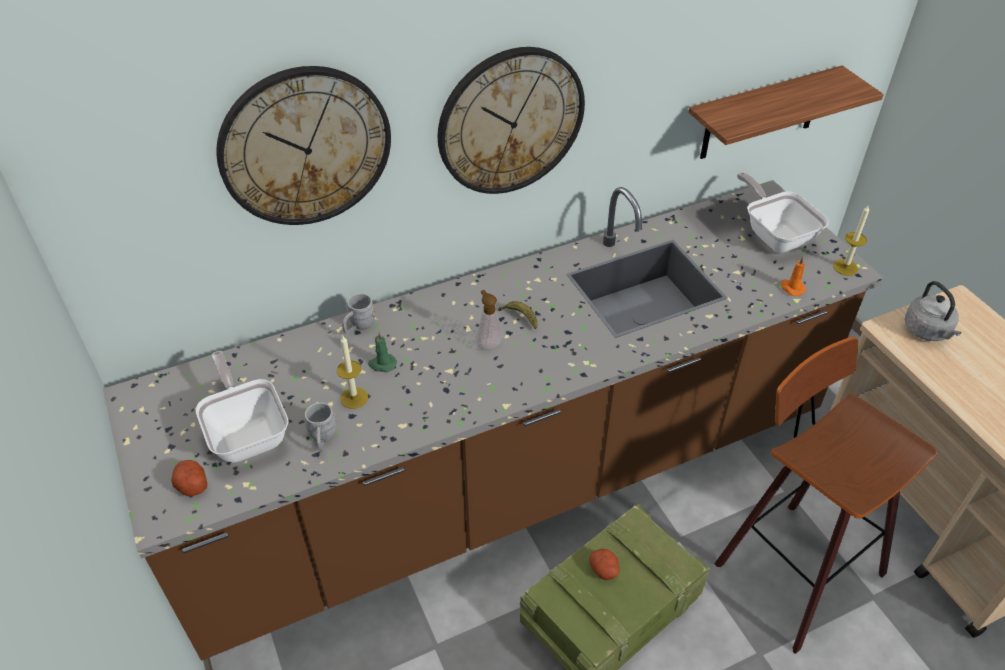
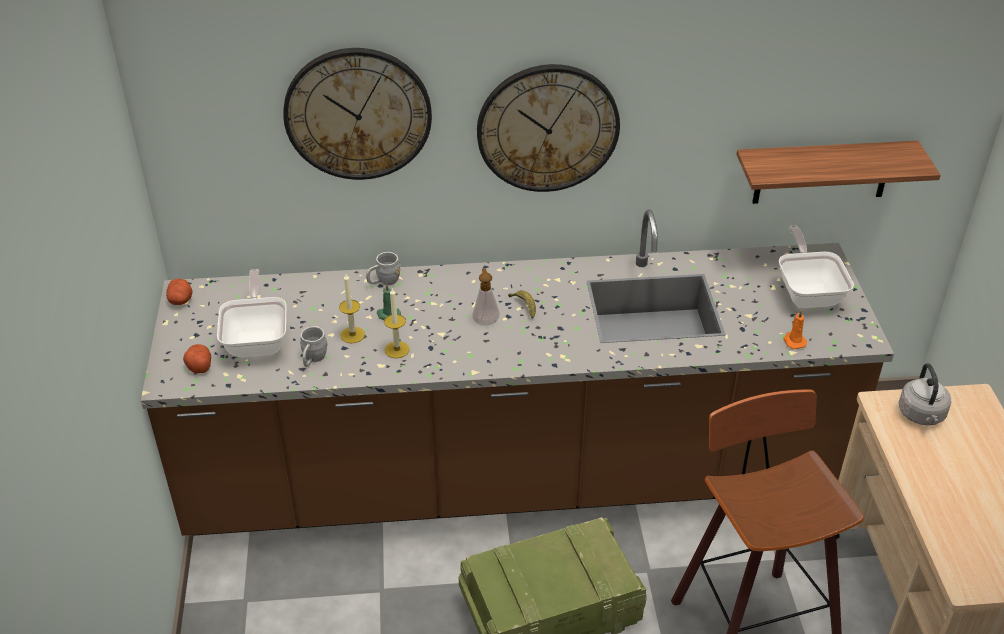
camera: 20 degrees right, 5 degrees down
potato [589,549,620,580] -> potato moved to [166,279,193,305]
candle [833,204,869,276] -> candle moved to [384,288,410,358]

